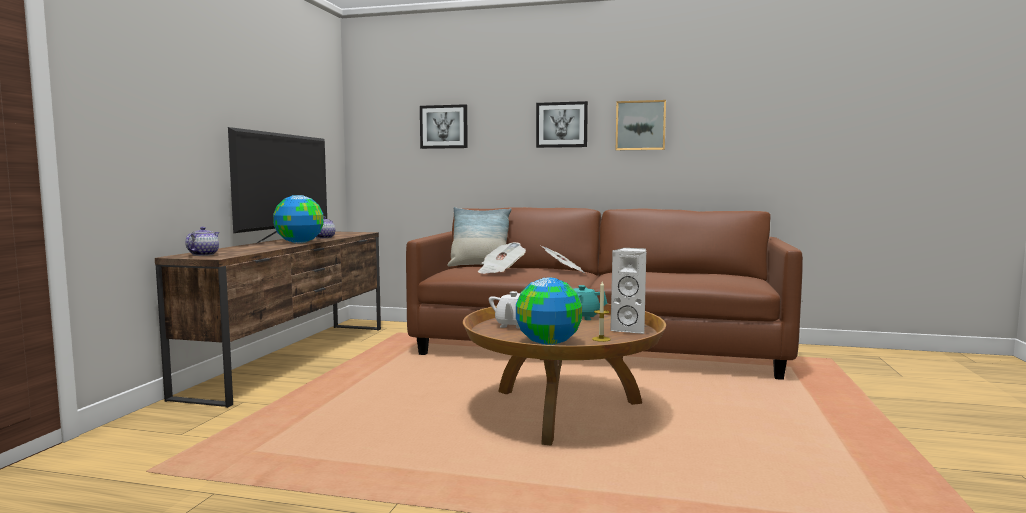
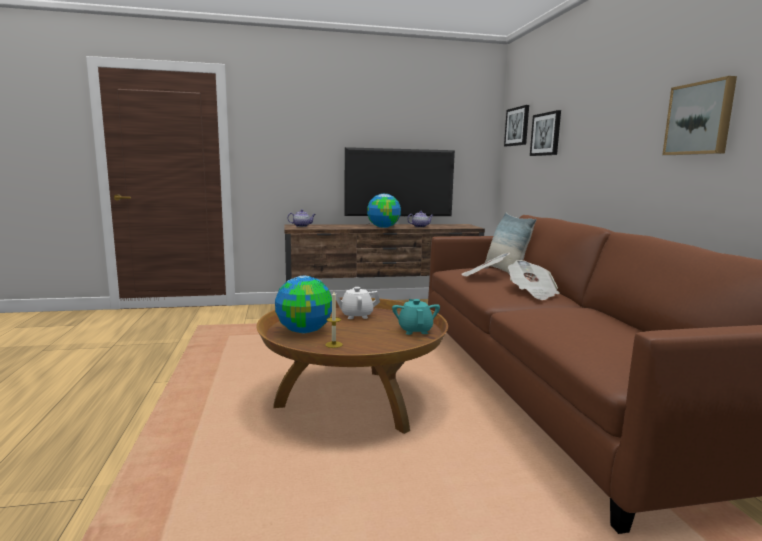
camera: 65 degrees right, 5 degrees up
picture [536,101,588,148] -> picture moved to [504,105,529,146]
white speaker [610,248,646,334] -> none

